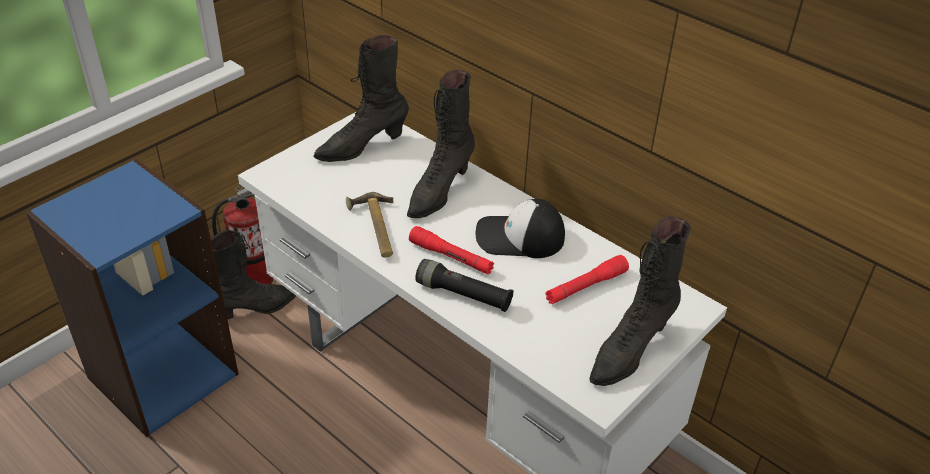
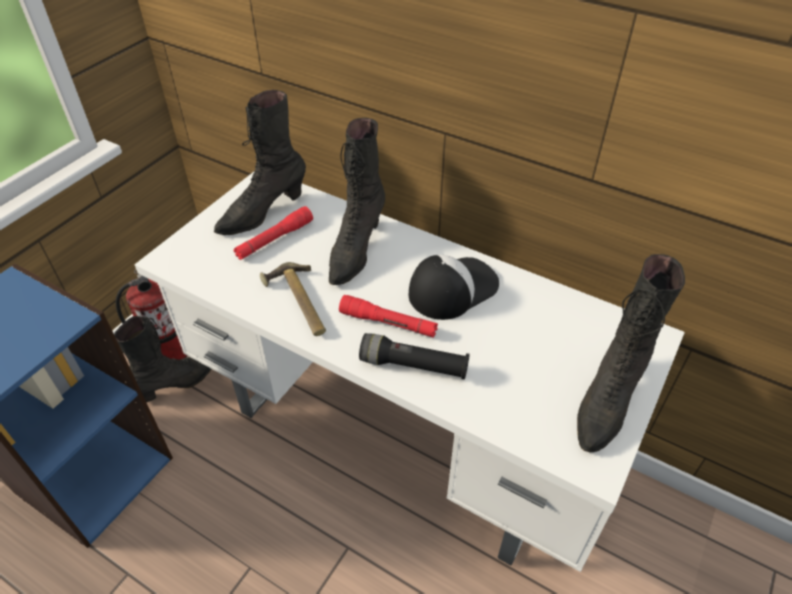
camera: 10 degrees left, 5 degrees up
cap [476,199,565,258] -> cap turned 150 degrees clockwise [409,255,499,320]
red flashlight [545,255,629,304] -> red flashlight moved to [234,206,313,260]

